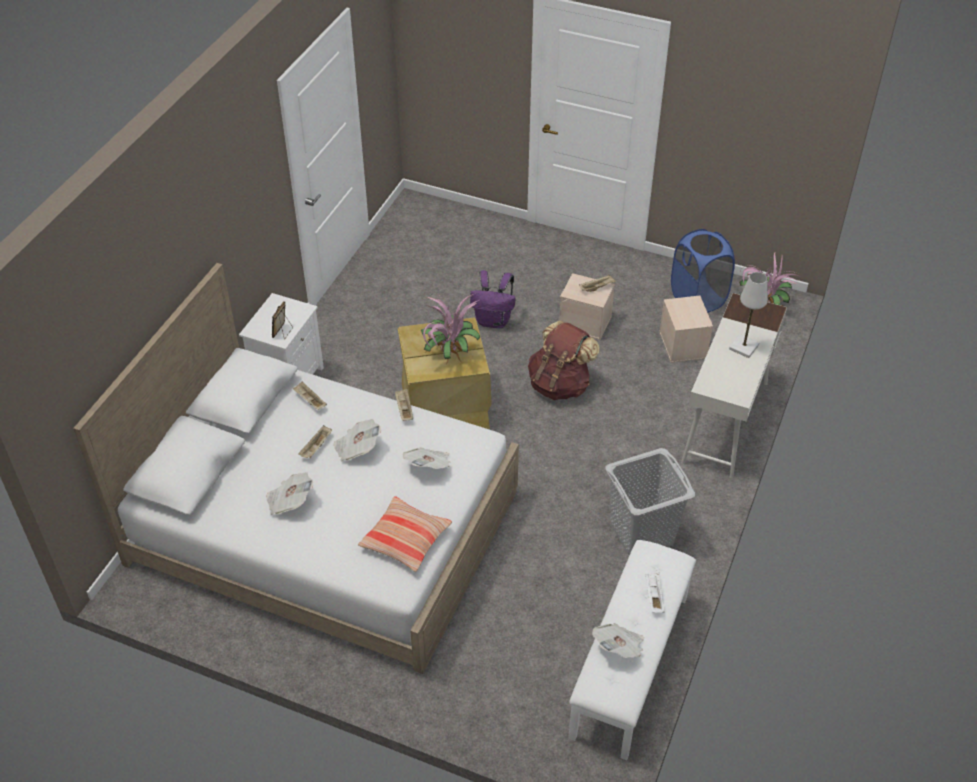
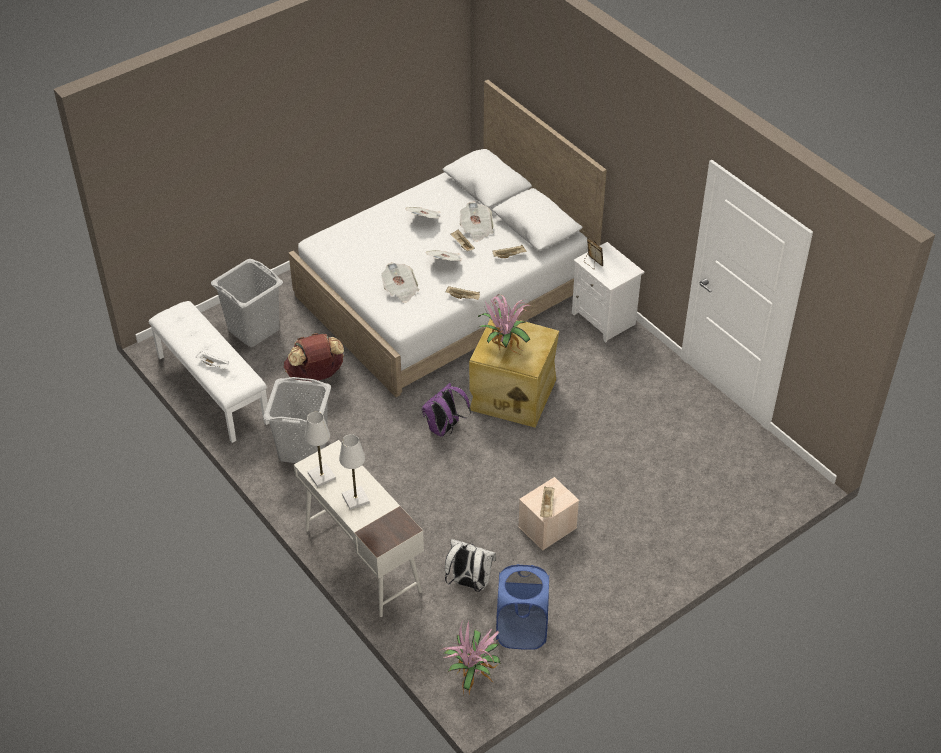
camera: 120 degrees right, 0 degrees up
pillow [358,496,452,572] -> none
purple backpack [470,270,515,328] -> purple backpack moved to [422,383,471,437]
brown backpack [528,321,599,400] -> brown backpack moved to [284,333,344,381]
newspaper [592,623,644,658] -> newspaper moved to [459,202,494,242]
beige storage box [659,296,713,363] -> white backpack [445,539,496,592]
none -> grey laundry basket [211,259,283,347]
none -> white table lamp [305,412,336,487]

